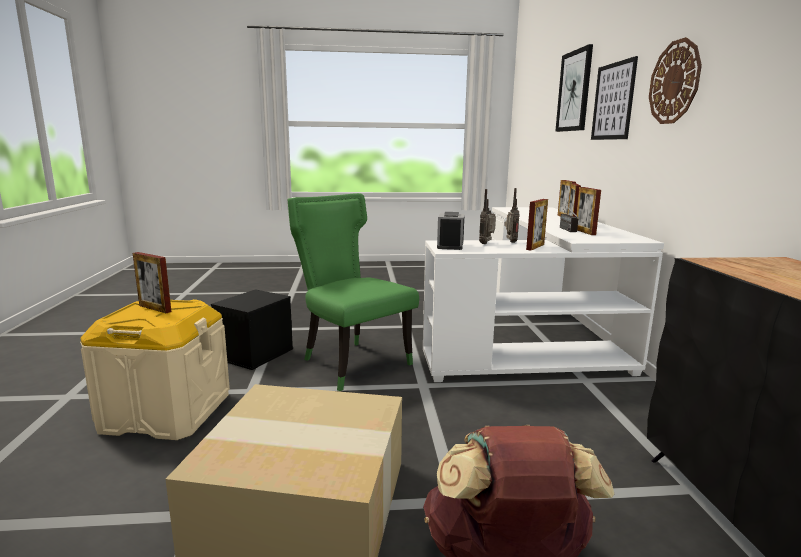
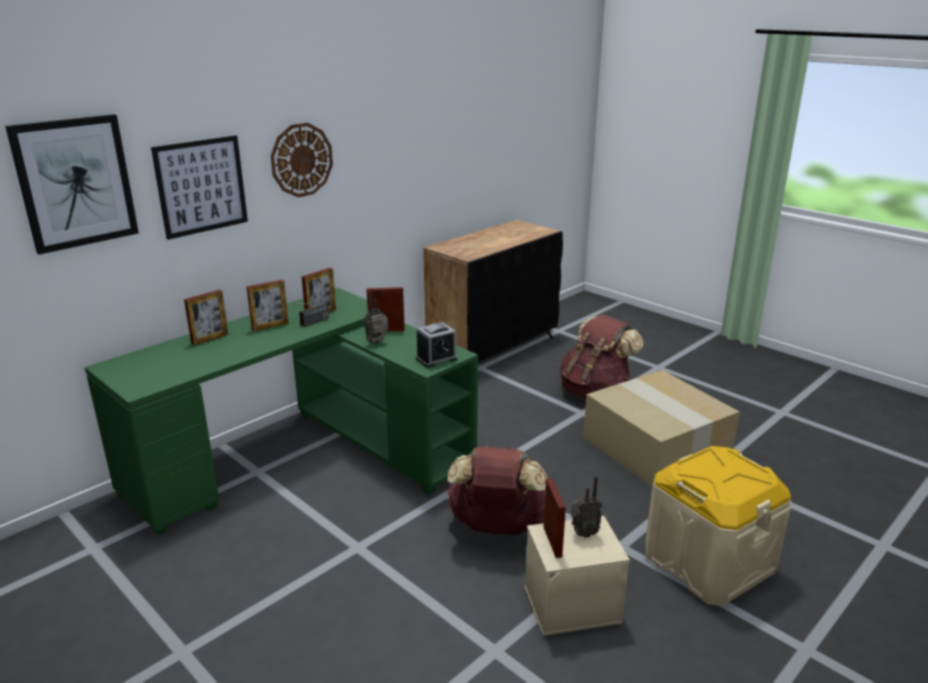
camera: 130 degrees left, 10 degrees up
picture frame [133,252,172,313] -> picture frame moved to [543,478,566,558]
black storage box [211,289,293,370] -> beige storage box [524,516,630,636]
green chair [288,193,419,391] -> brown backpack [447,446,547,535]
white desk [423,207,664,382] -> green desk [85,288,478,535]
radio [479,189,496,244] -> radio moved to [571,475,602,538]

